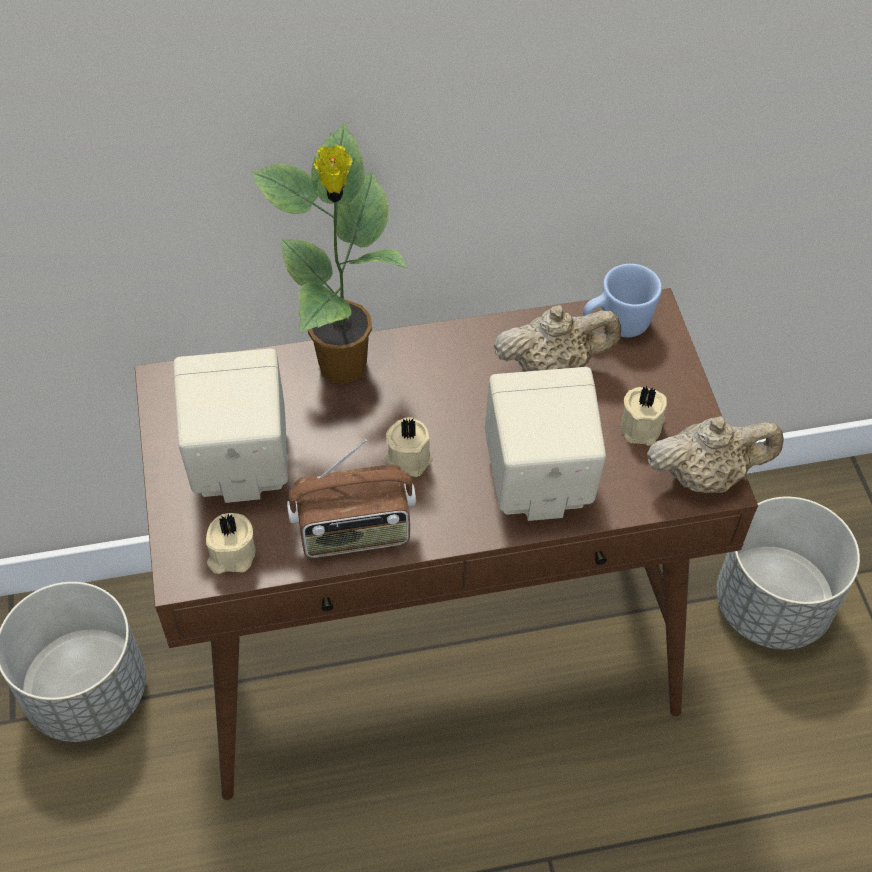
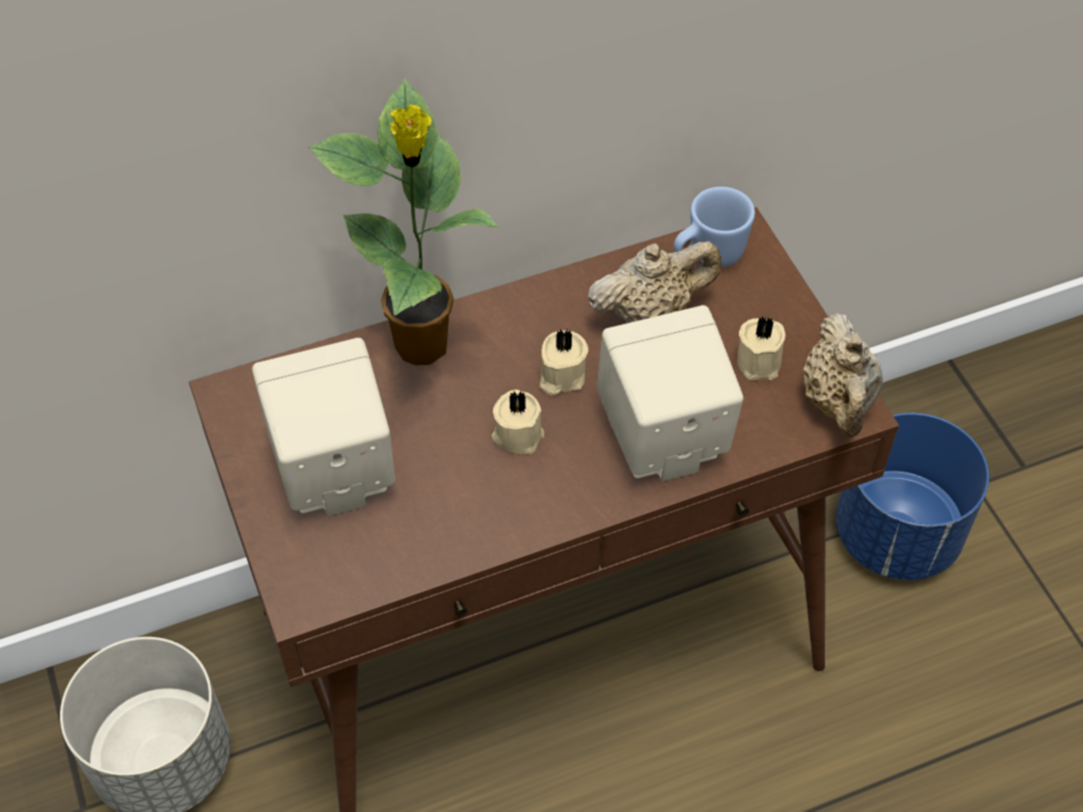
camera: 10 degrees left, 0 degrees up
beige candle [206,513,255,574] -> beige candle moved to [540,329,588,396]
radio [287,439,416,558] -> none
beige teapot [647,416,784,493] -> beige teapot turned 105 degrees clockwise [803,313,884,438]
grey planter [716,497,860,650] -> blue planter [836,413,989,580]

